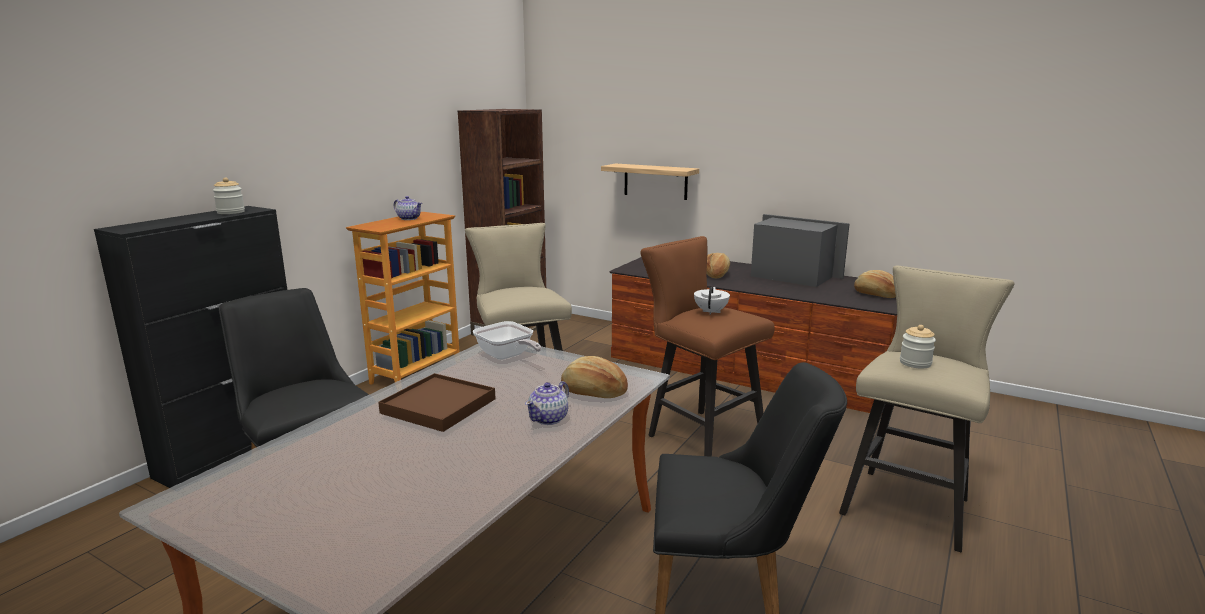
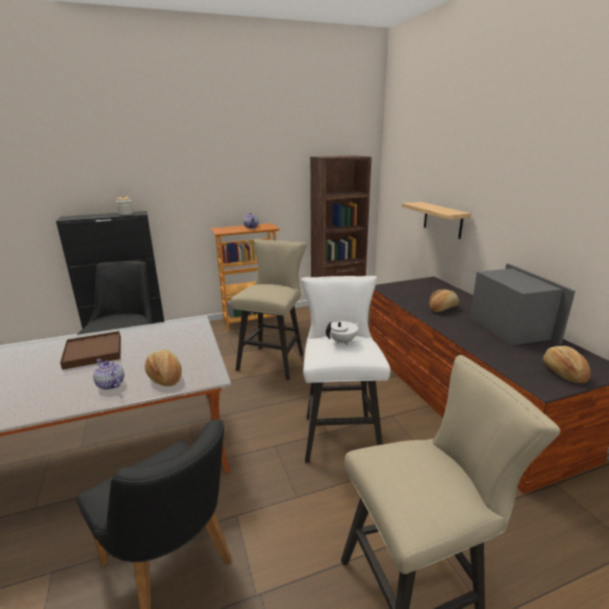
camera: 40 degrees right, 5 degrees up
frying pan [473,321,542,360] -> none
teapot [525,381,569,425] -> teapot turned 60 degrees clockwise [93,359,124,390]
brown stool [640,236,775,457] -> white stool [301,276,390,463]
jar [900,325,936,368] -> none

